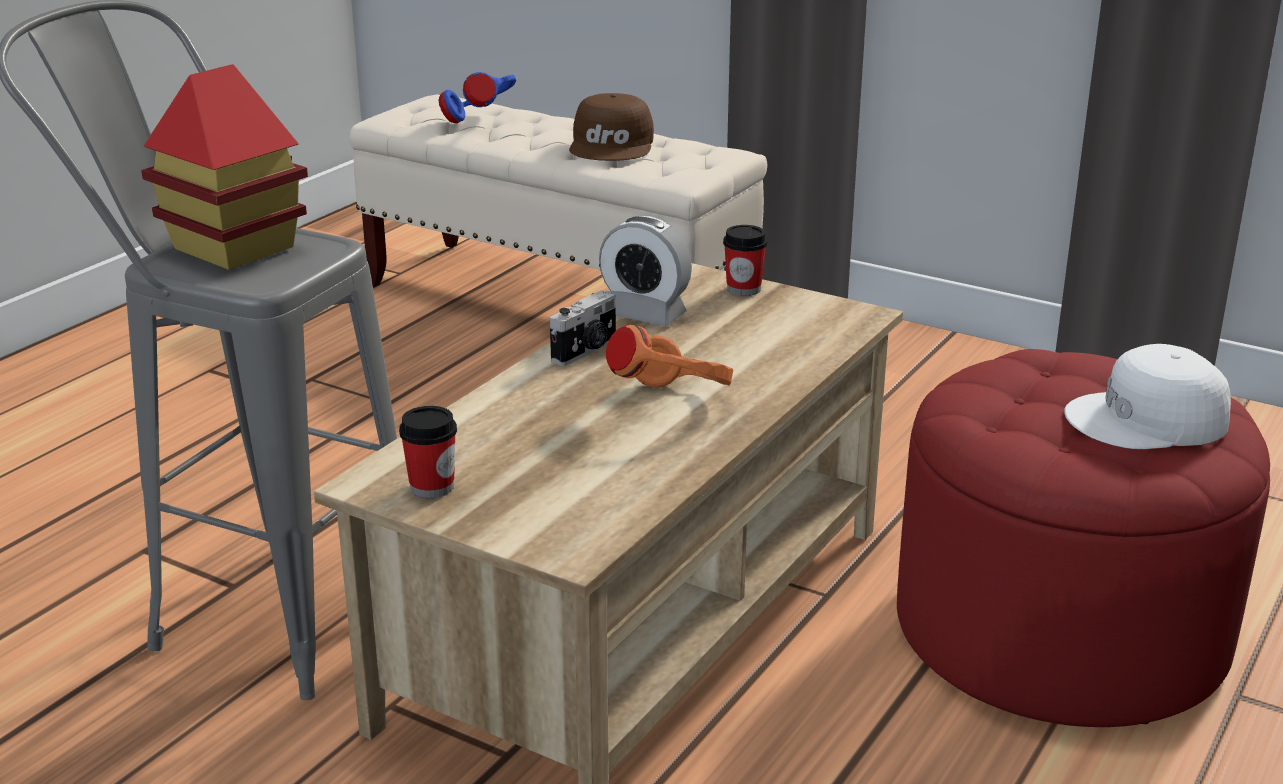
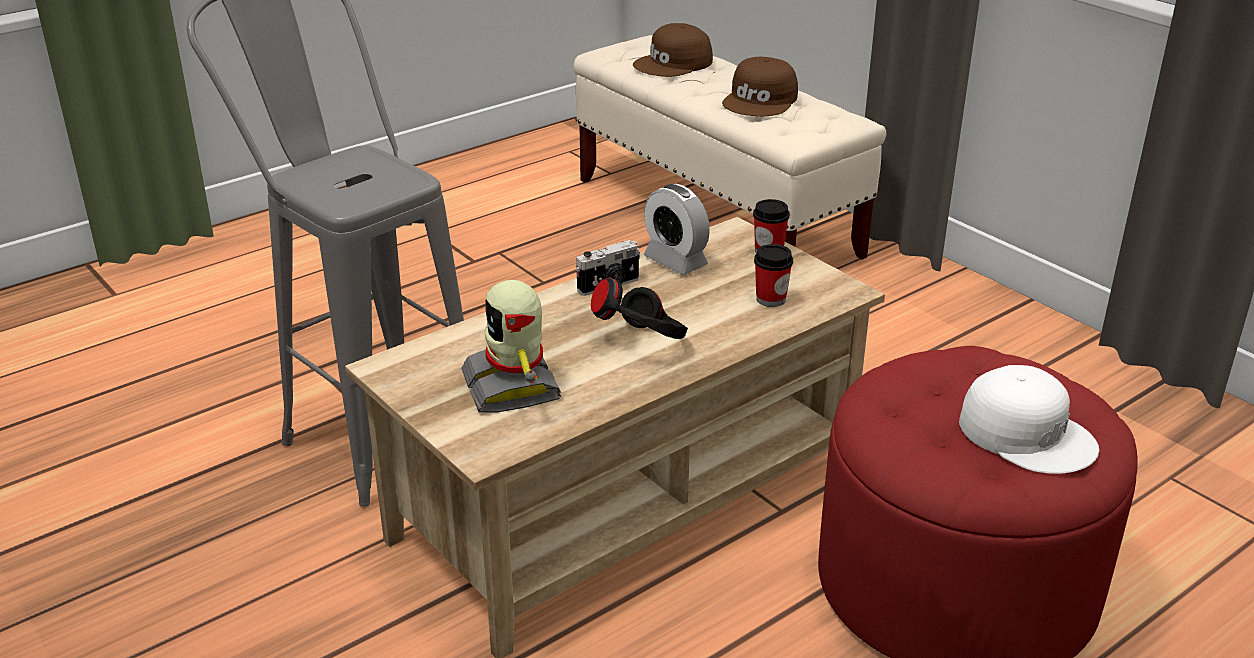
camera: 20 degrees right, 5 degrees up
toy house [141,64,308,270] -> none
cup [399,406,457,498] -> cup moved to [754,244,793,307]
blue headphones [439,72,516,123] -> brown cap [633,23,713,77]
orange headphones [606,324,733,388] -> black headphones [591,277,688,339]
white cap [1064,344,1231,449] -> white cap turned 150 degrees counterclockwise [959,365,1099,474]
none -> toy robot [462,280,561,413]

